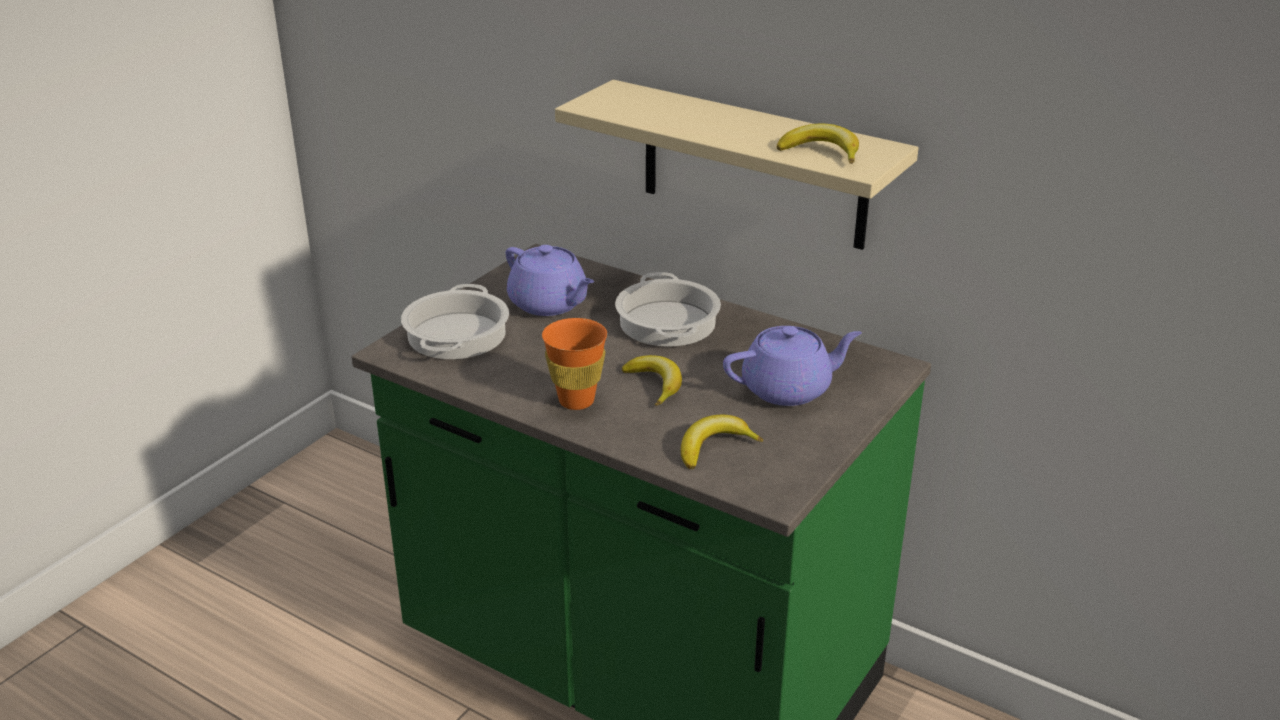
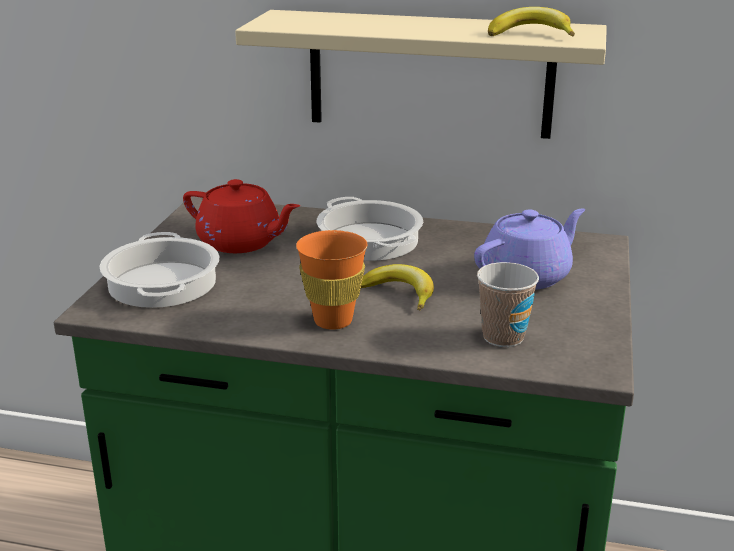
camera: 20 degrees left, 5 degrees down
purple teapot [506,245,594,316] -> red teapot [183,179,300,253]
banana [681,415,763,469] -> cup [477,262,539,347]

